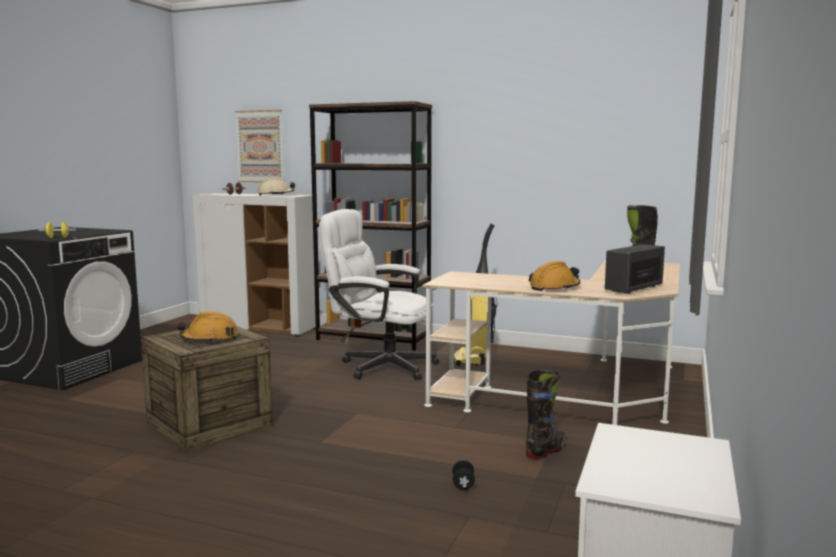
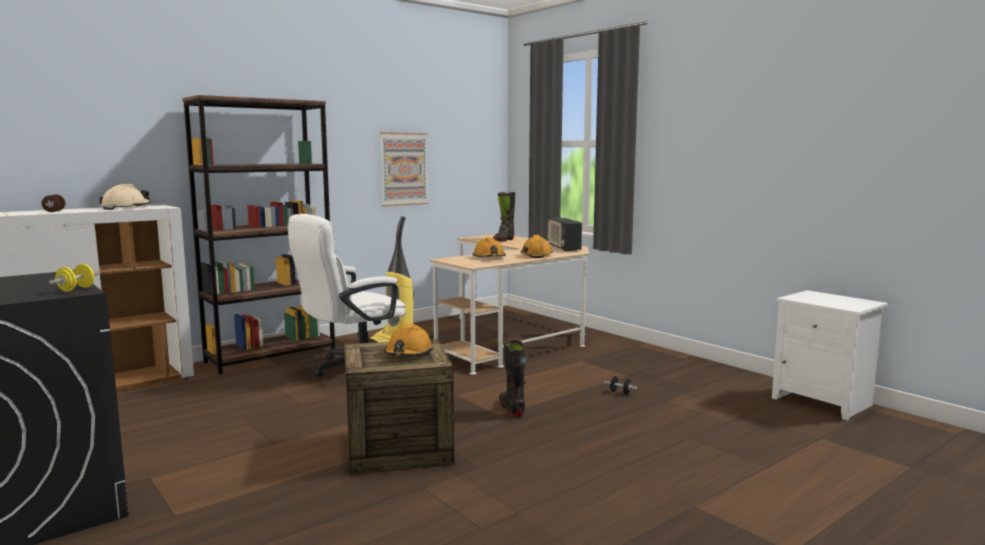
camera: 60 degrees left, 0 degrees up
picture [235,110,284,182] -> picture moved to [380,132,429,207]
black boot [526,370,567,459] -> black boot moved to [499,340,526,416]
none -> orange hard hat [473,237,506,257]

